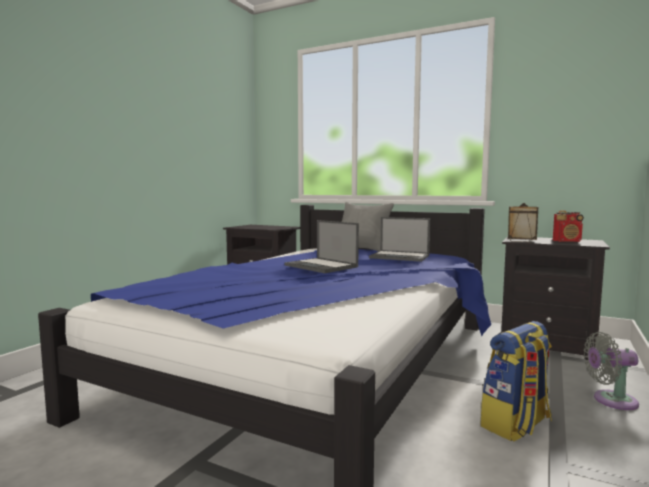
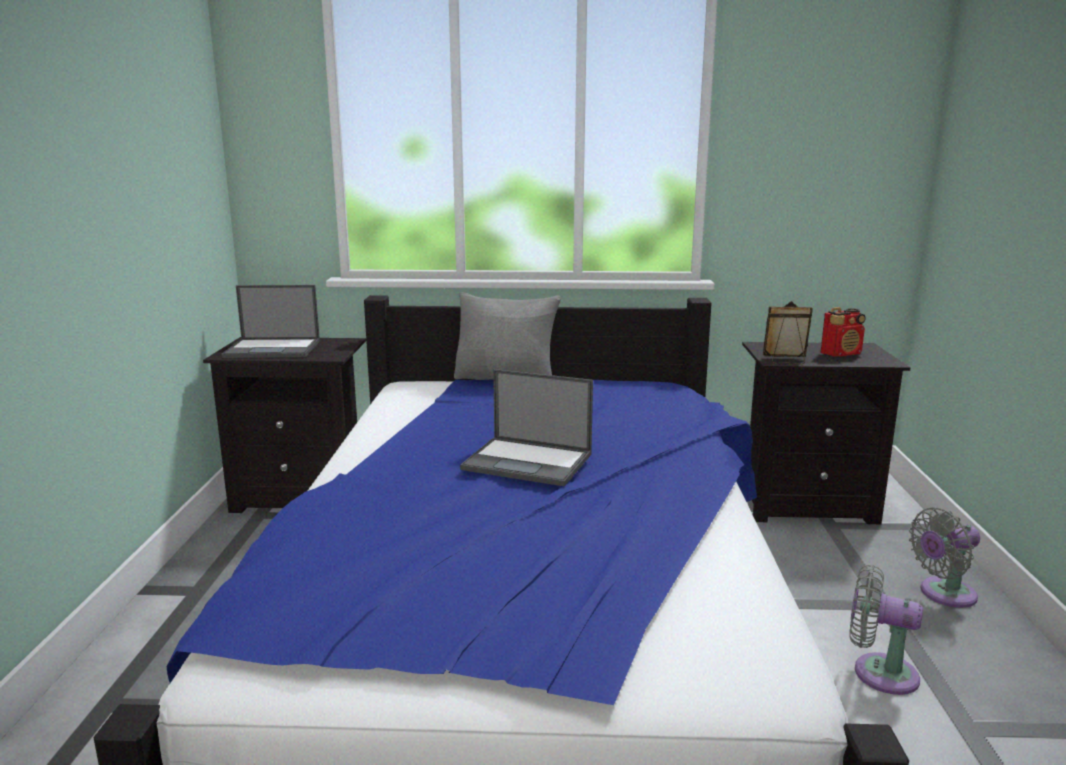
camera: 25 degrees left, 10 degrees up
laptop [369,217,430,262] -> laptop moved to [221,285,320,358]
backpack [480,321,552,442] -> grey fan [849,565,923,695]

